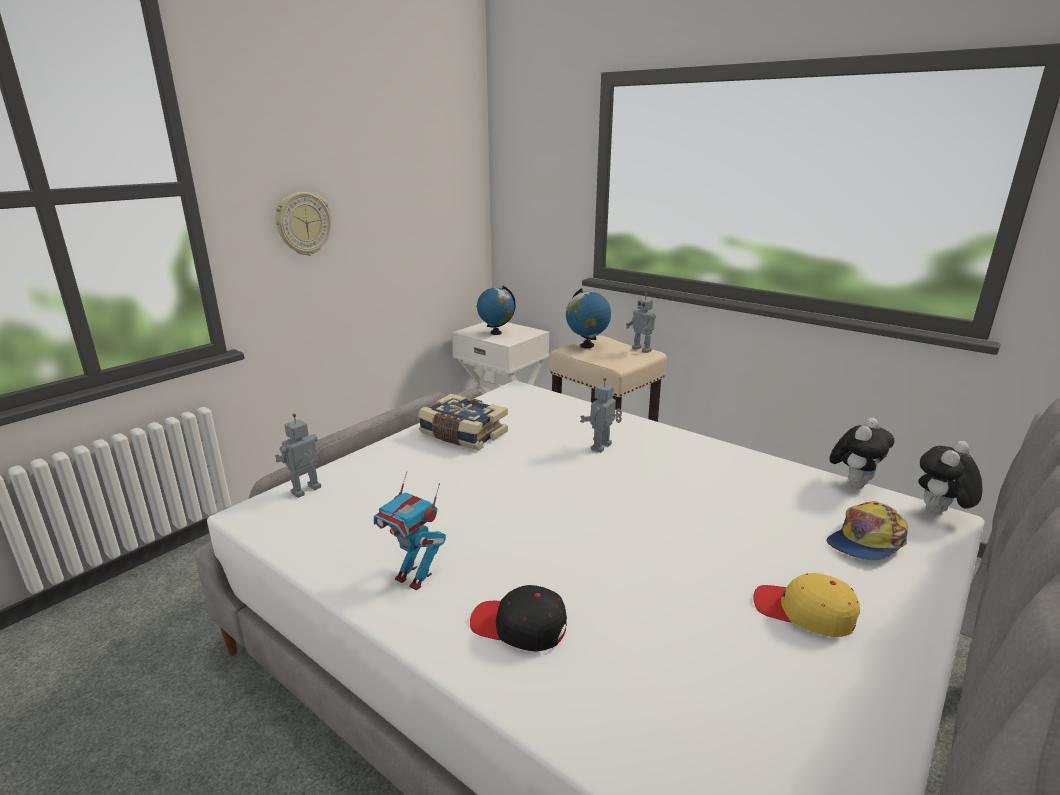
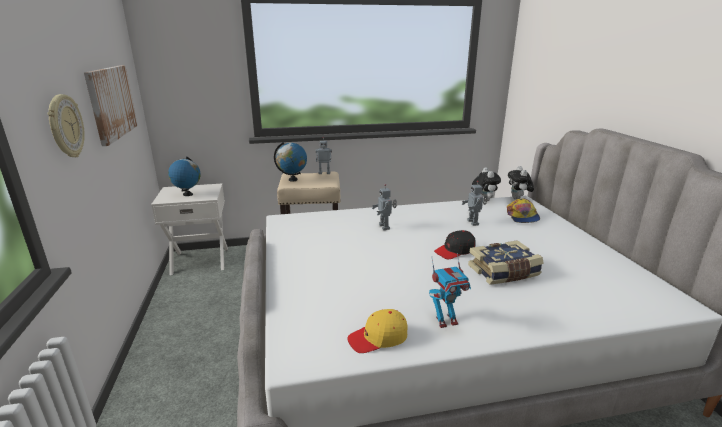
camera: 50 degrees left, 0 degrees up
toy robot [275,414,321,498] -> toy robot moved to [462,181,487,226]
book [418,394,508,450] -> book moved to [468,240,544,285]
black cap [470,585,567,652] -> black cap moved to [434,230,476,259]
yellow cap [753,573,860,637] -> yellow cap moved to [347,309,407,353]
none -> picture [84,65,138,146]

